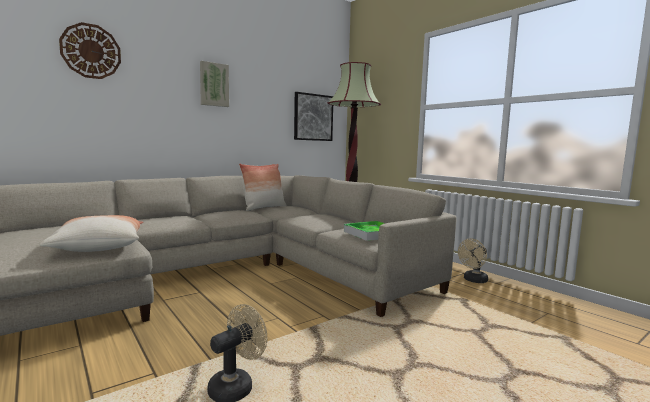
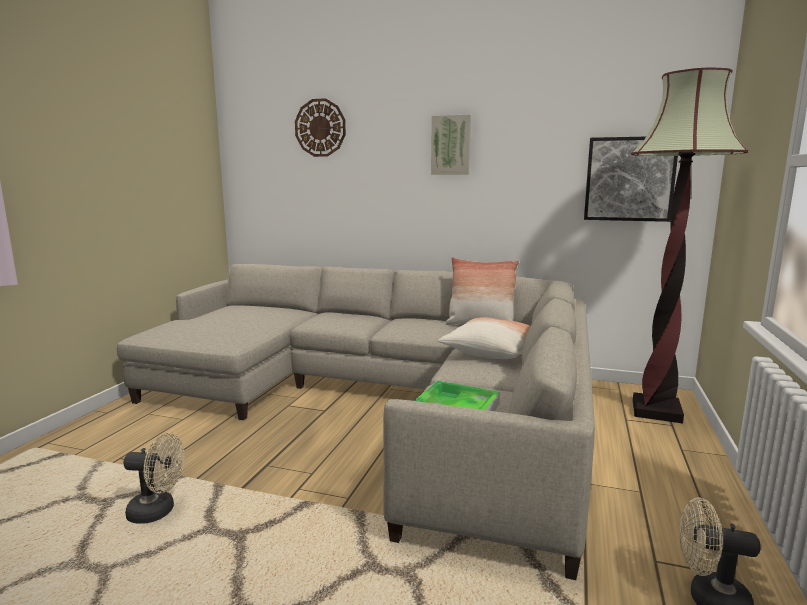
camera: 55 degrees right, 5 degrees up
pillow [39,215,143,252] -> pillow moved to [438,317,531,359]

